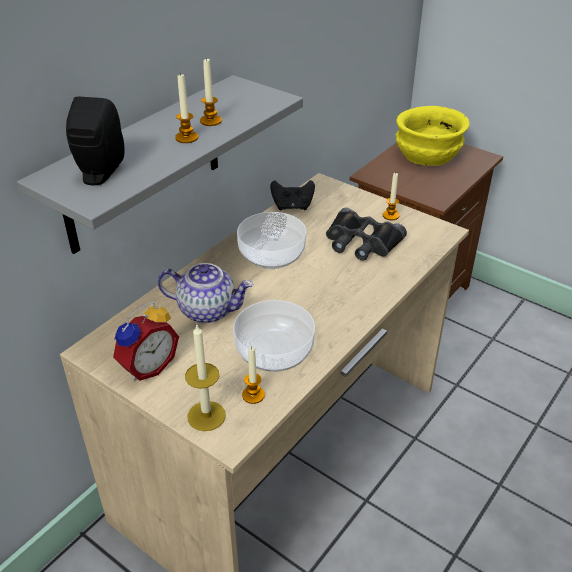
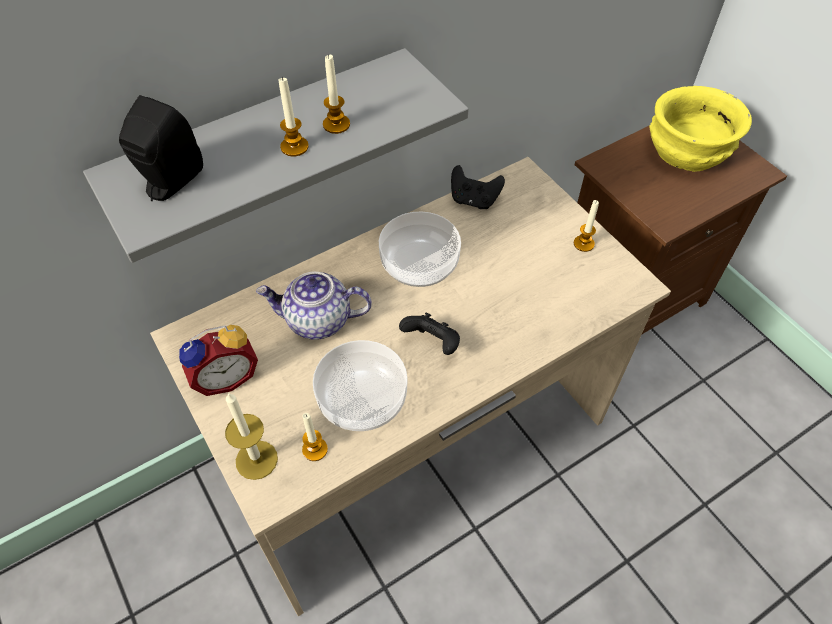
camera: 20 degrees right, 15 degrees up
teapot [158,263,253,323] -> teapot turned 150 degrees clockwise [256,272,372,340]
black binoculars [326,208,407,261] -> none
none -> black game controller [399,313,460,355]

